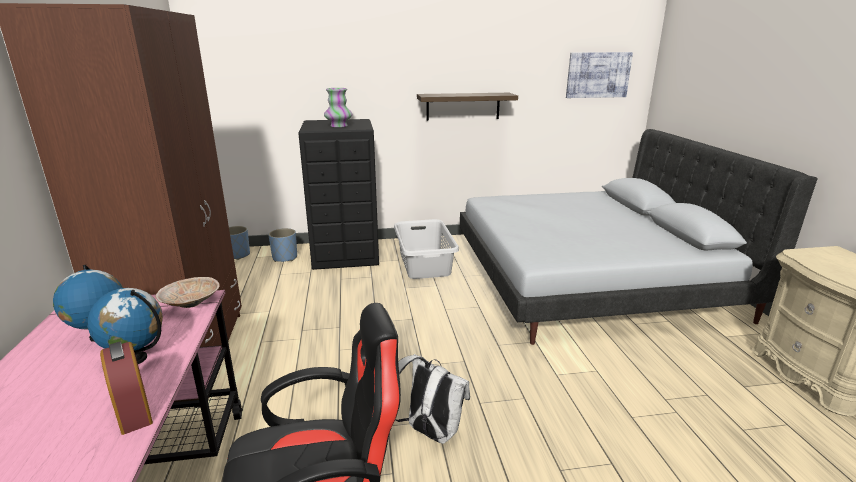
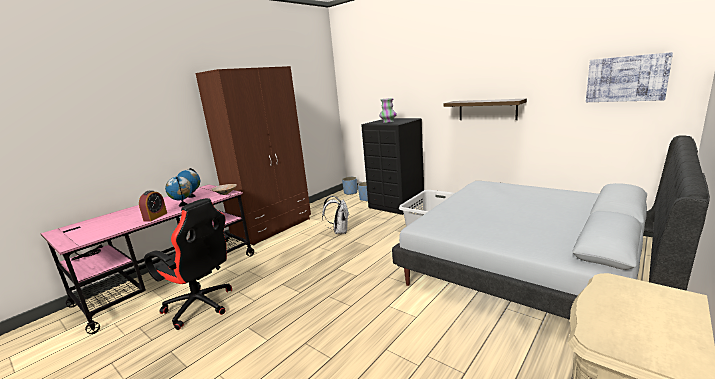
camera: 50 degrees right, 5 degrees down
white backpack [395,354,470,444] -> white backpack moved to [322,196,349,234]

